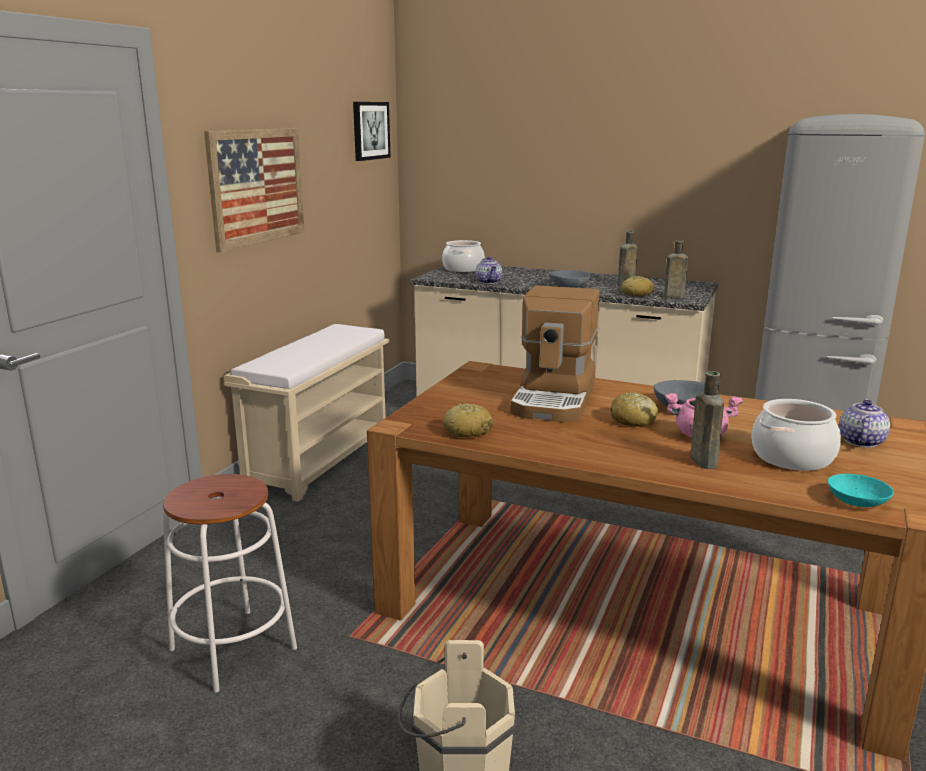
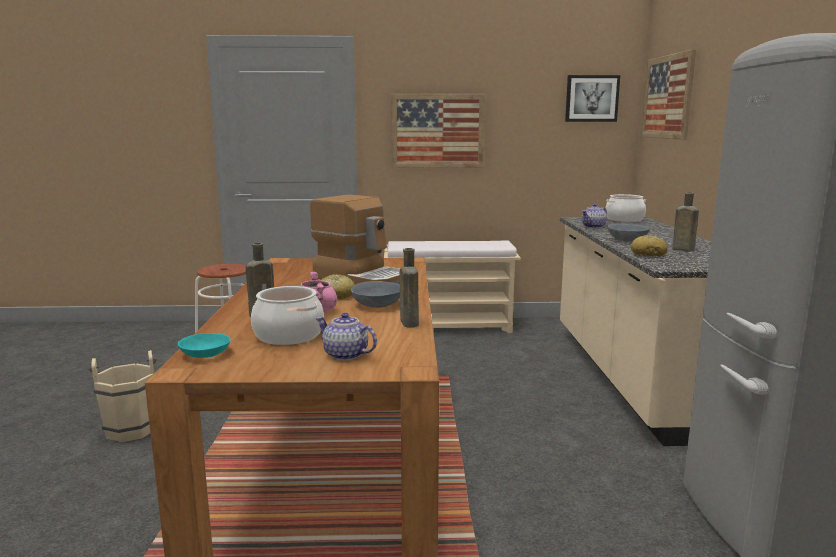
camera: 65 degrees right, 5 degrees down
bread [443,403,493,437] -> none
coffee machine [510,285,599,422] -> coffee machine turned 135 degrees counterclockwise [310,195,400,285]
brown bottle [664,240,688,298] -> brown bottle moved to [399,248,419,328]
teapot [839,399,890,448] -> teapot turned 150 degrees counterclockwise [316,313,377,361]
none -> picture [641,49,696,140]

